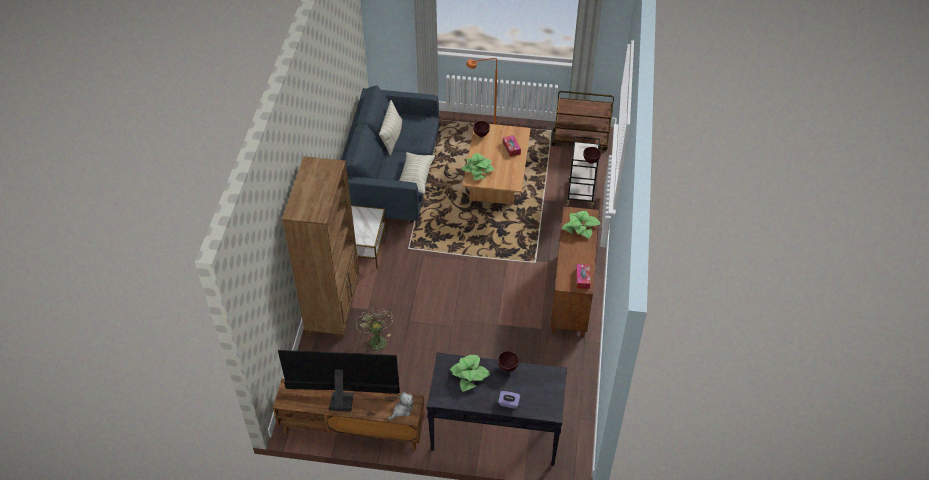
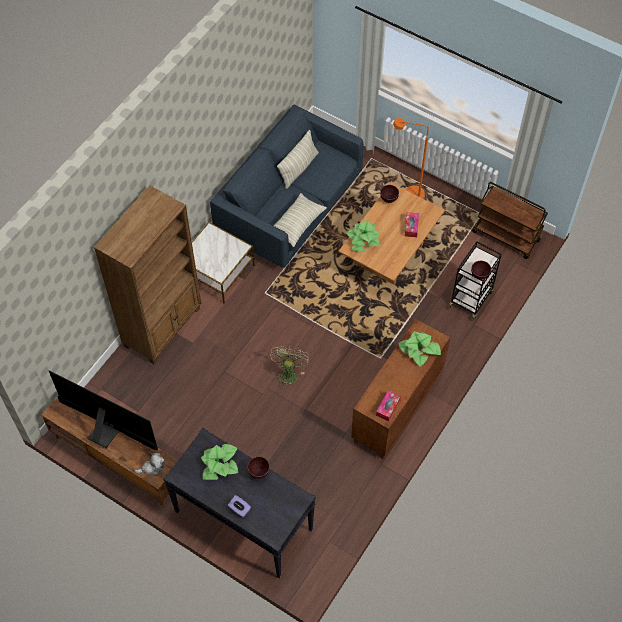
camera: 25 degrees right, 10 degrees up
green fan [356,308,394,353] -> green fan moved to [270,346,309,389]

